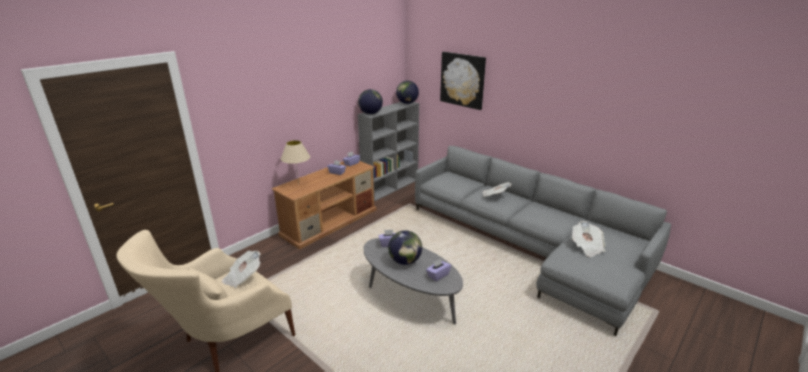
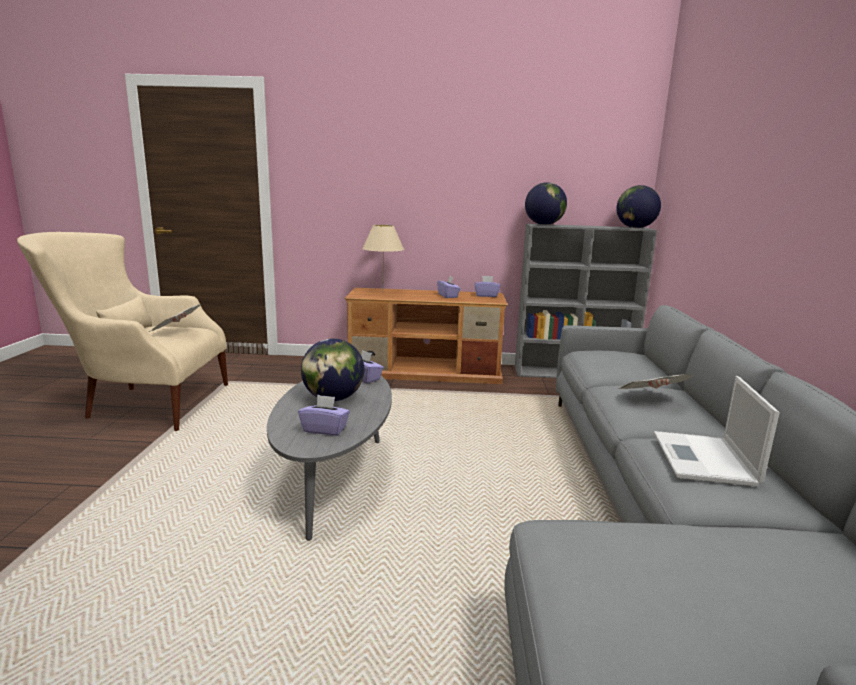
camera: 50 degrees right, 10 degrees down
picture [440,52,486,110] -> none
newspaper [572,221,606,257] -> none
none -> laptop [654,376,780,486]

